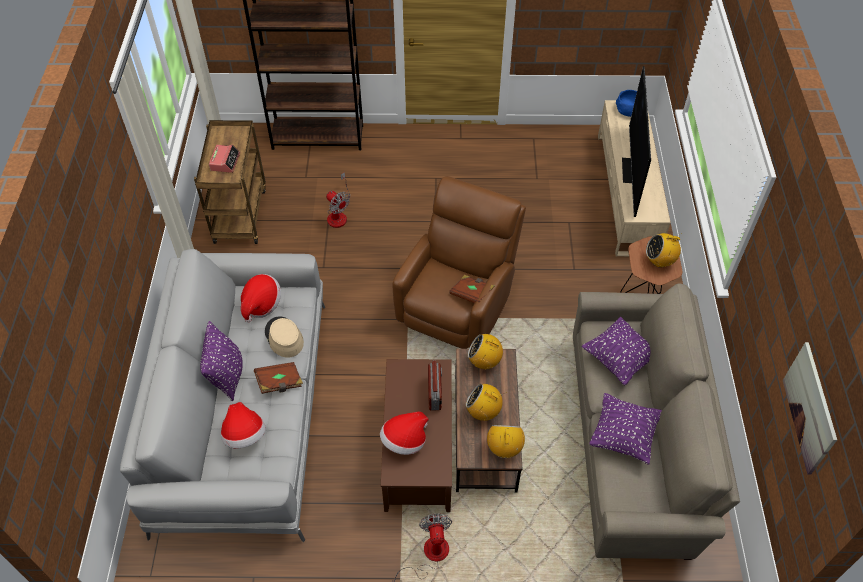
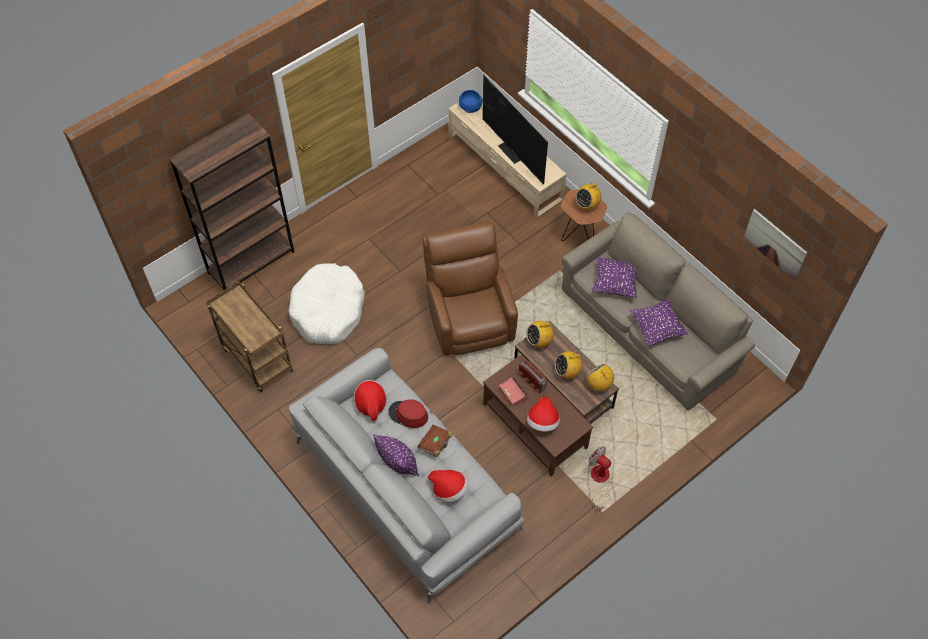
camera: 40 degrees left, 5 degrees up
alarm clock [209,144,240,173] -> alarm clock moved to [499,377,529,407]
beige hat [265,316,304,358] -> red hat [389,399,428,428]
fan [326,172,350,228] -> white dog bed [288,263,365,344]
brown book [449,275,495,303] -> none

